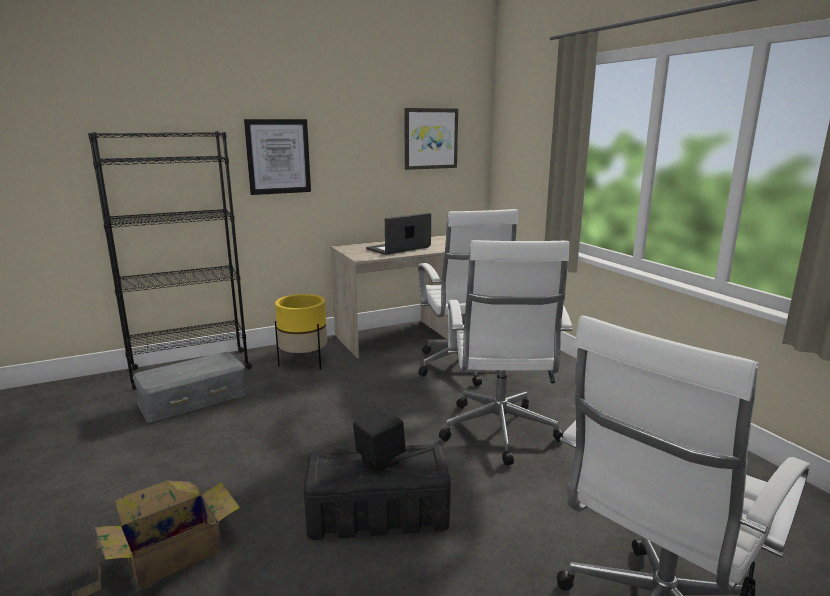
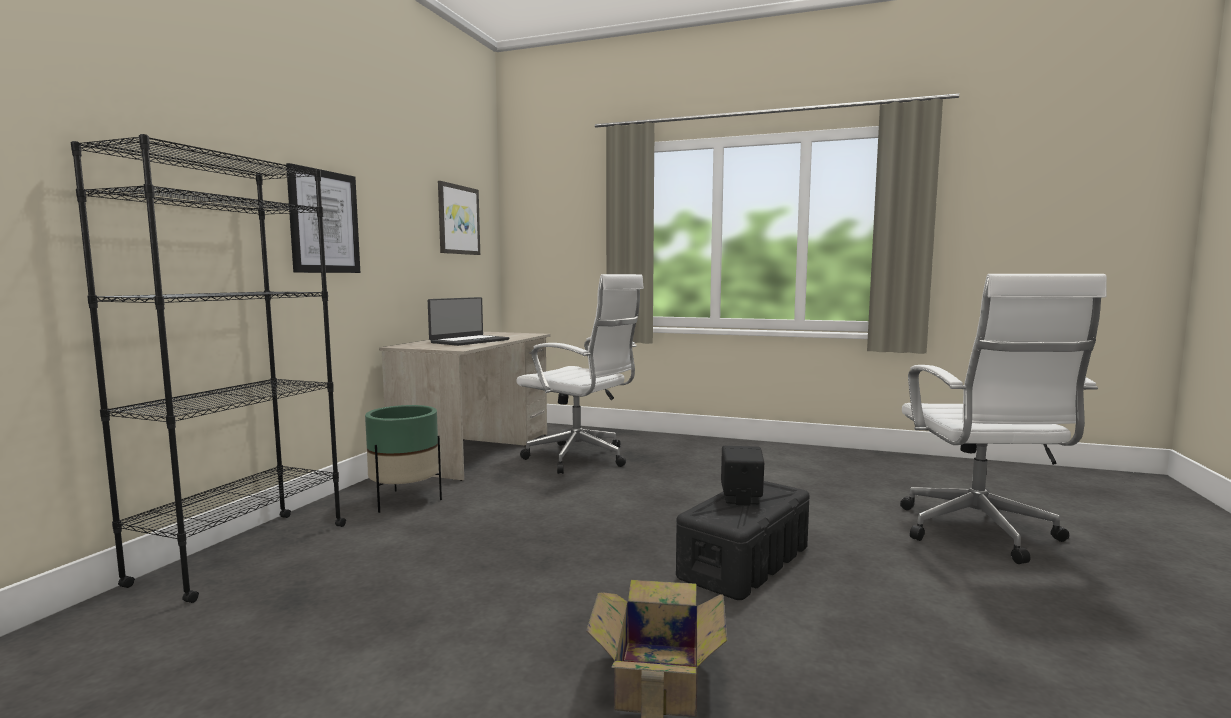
camera: 45 degrees left, 10 degrees down
grey storage box [132,352,247,423] -> none
yellow planter [275,294,327,370] -> green planter [365,405,442,513]
laptop [366,213,431,255] -> laptop turned 150 degrees counterclockwise [428,297,509,346]
white office chair [439,240,572,465] -> none

